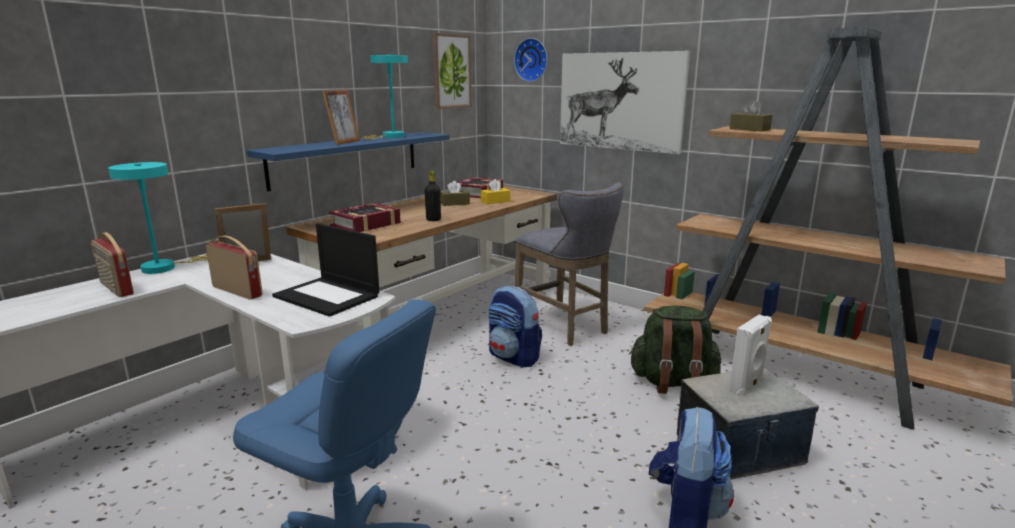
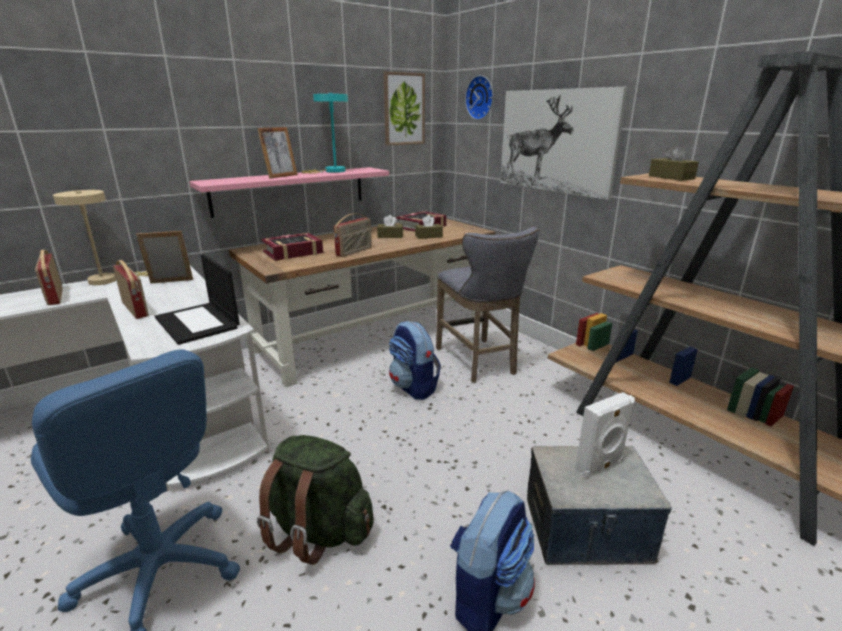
camera: 15 degrees right, 5 degrees up
turquoise table lamp [108,162,208,274] -> beige table lamp [53,190,148,285]
blue shelf [246,132,449,191] -> pink shelf [189,167,389,218]
black bottle [424,171,441,221] -> radio [334,213,372,257]
yellow tissue box [481,179,510,204] -> brown tissue box [415,215,443,239]
green backpack [629,305,721,394] -> green backpack moved to [257,435,374,565]

